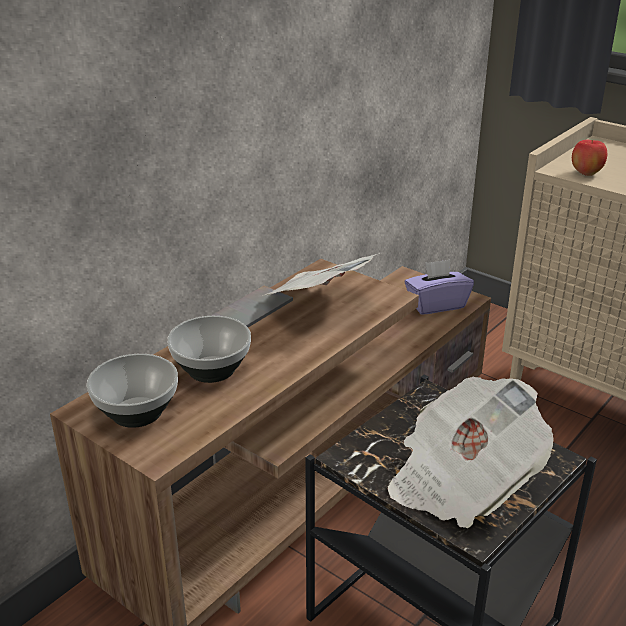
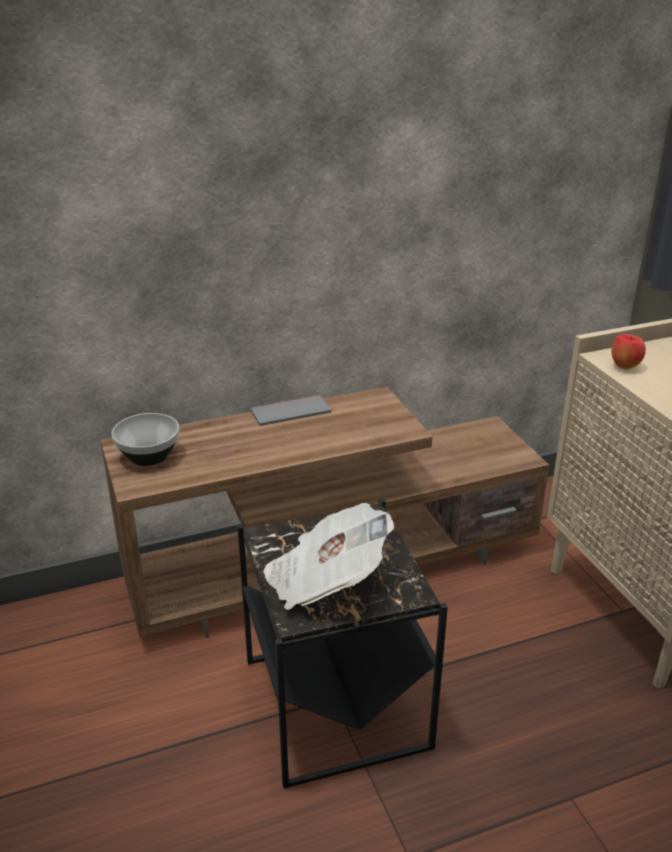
camera: 30 degrees right, 0 degrees up
bowl [167,316,251,383] -> none
newspaper [262,253,380,296] -> none
purple tissue box [405,259,474,315] -> none

